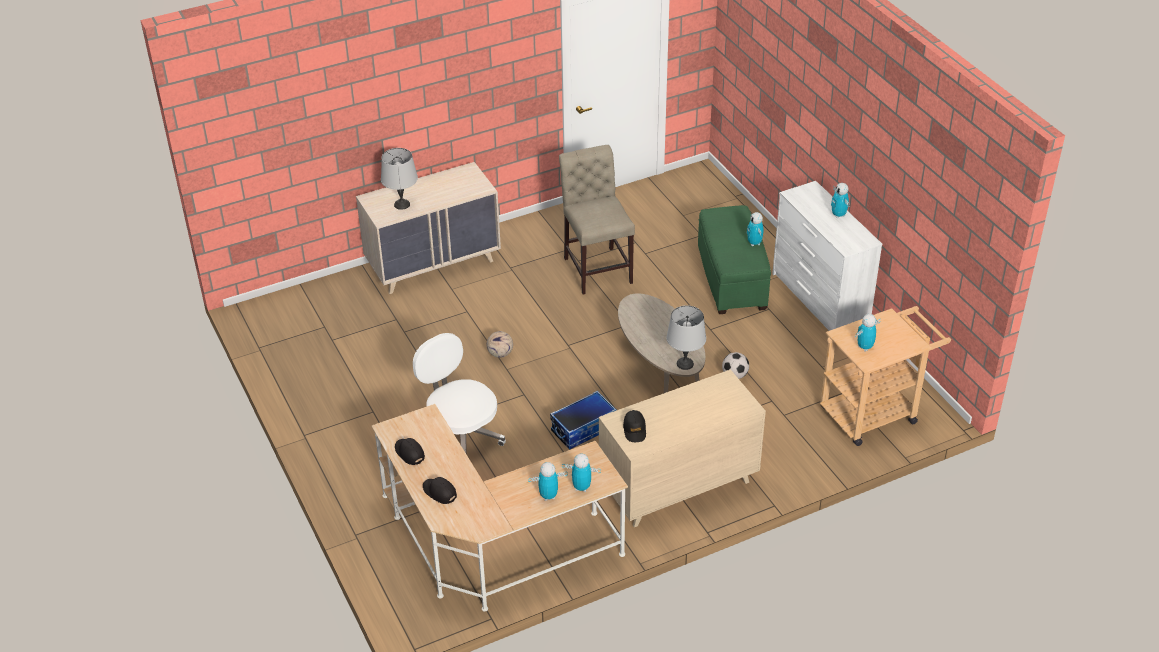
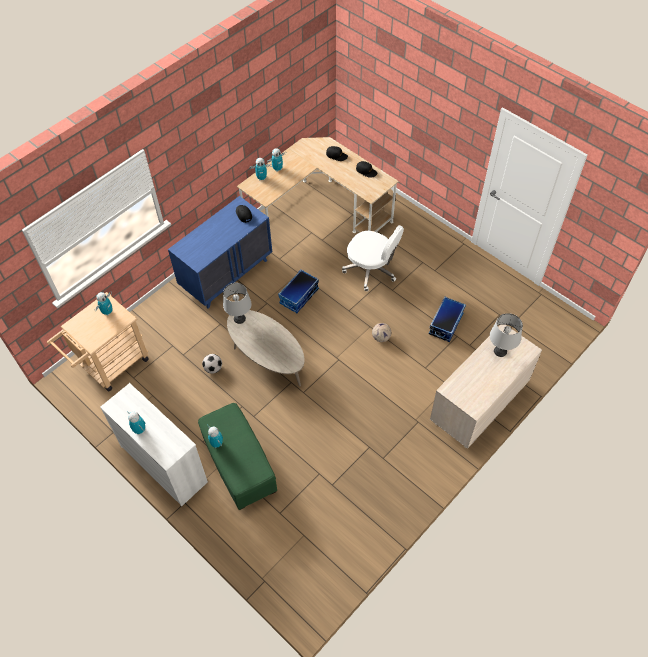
camera: 160 degrees right, 15 degrees up
beige chair [559,145,635,295] -> none
beige dresser [599,369,766,527] -> blue dresser [168,196,272,309]
none -> storage box [429,296,466,342]

